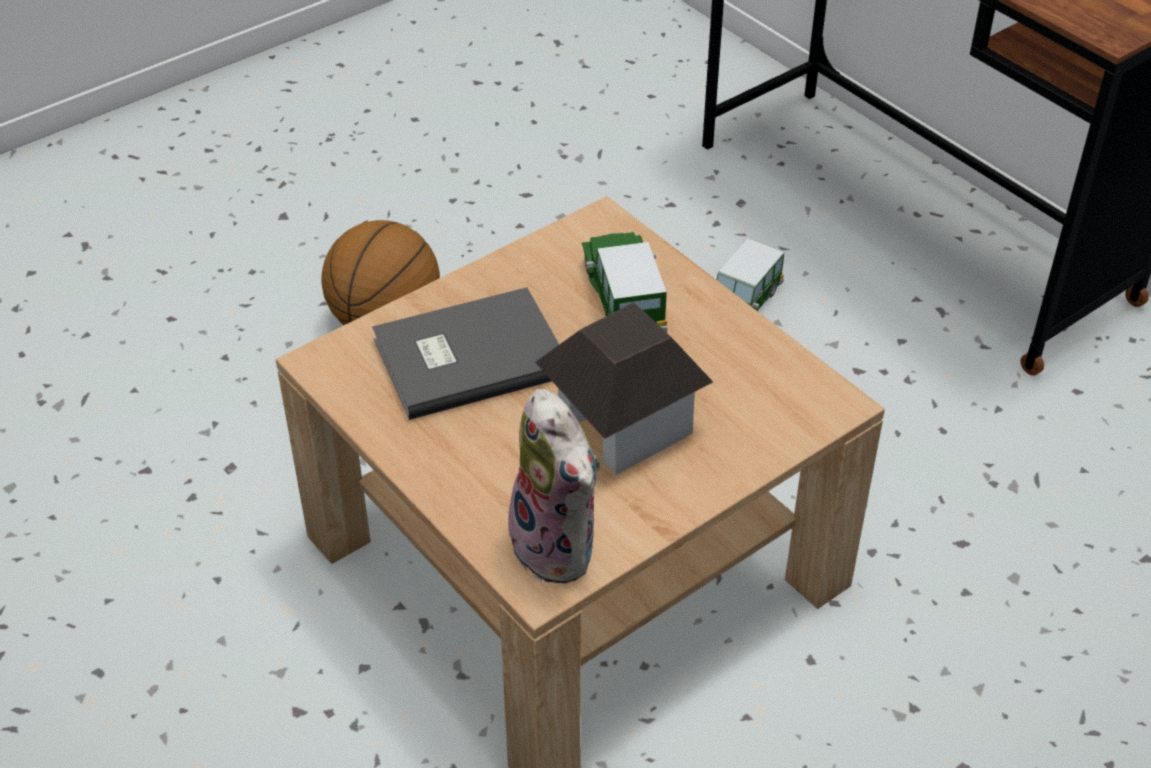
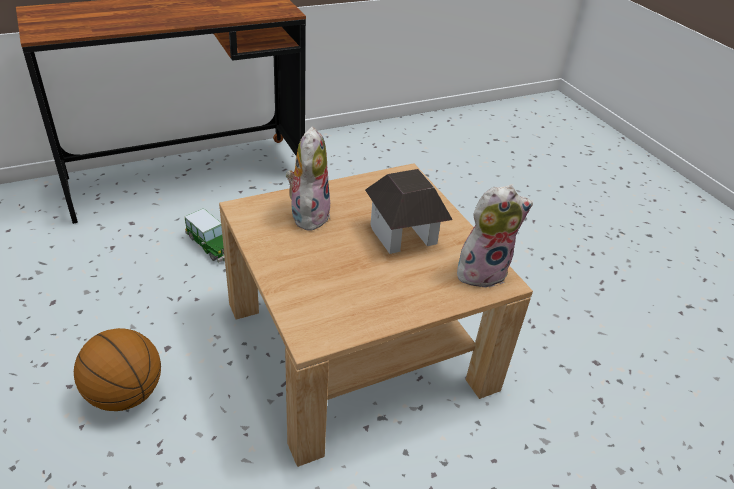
camera: 80 degrees left, 5 degrees down
grey book [372,287,559,420] -> none
toy car [582,232,668,332] -> plush toy [286,126,330,231]

